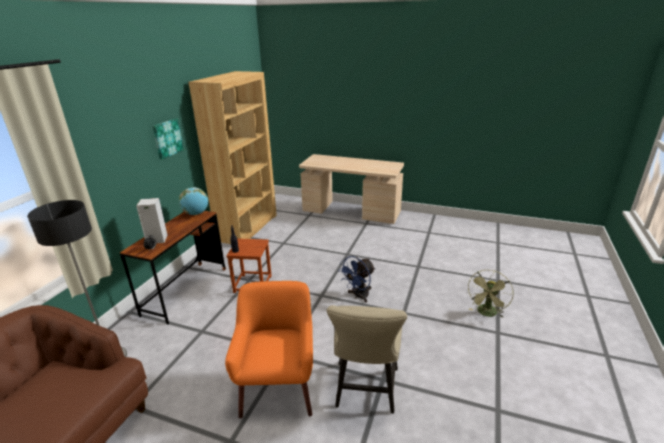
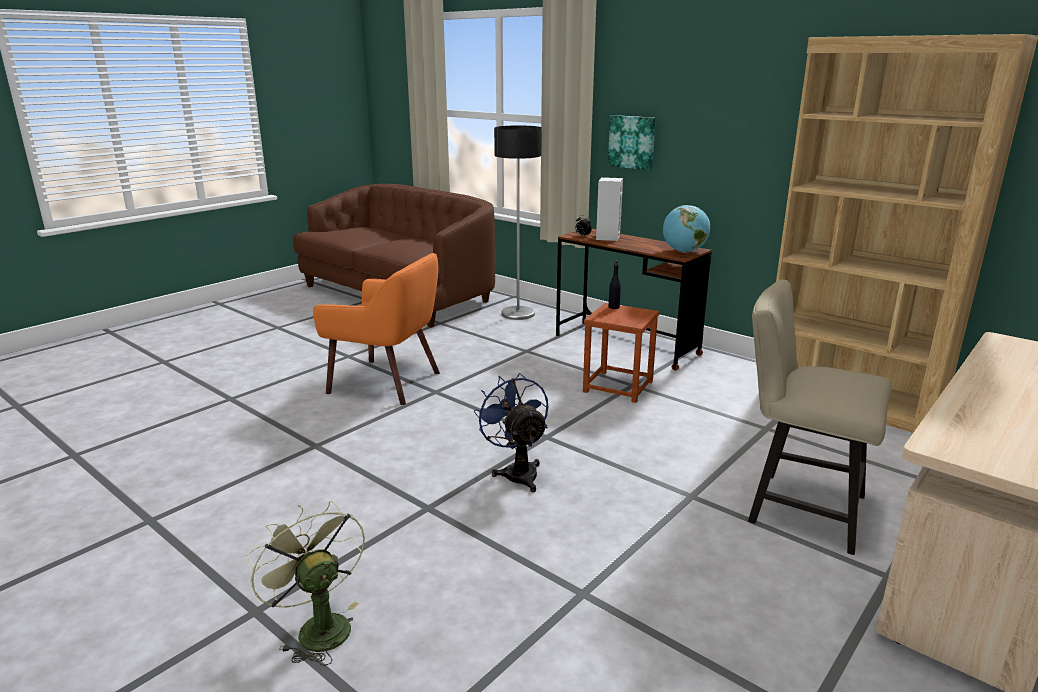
camera: 110 degrees right, 5 degrees down
picture [152,118,184,160] -> picture moved to [608,115,656,170]
beige chair [327,305,407,414] -> beige chair moved to [748,279,892,555]

